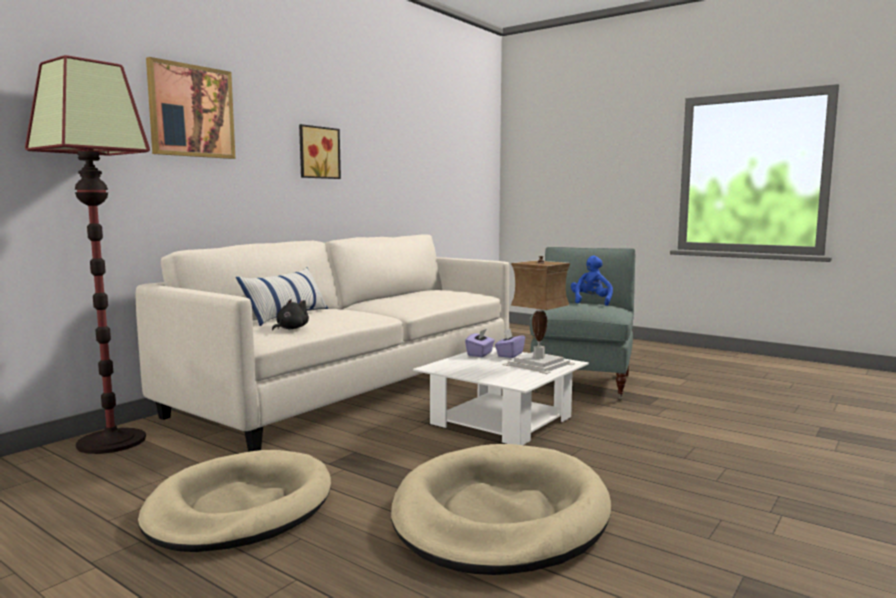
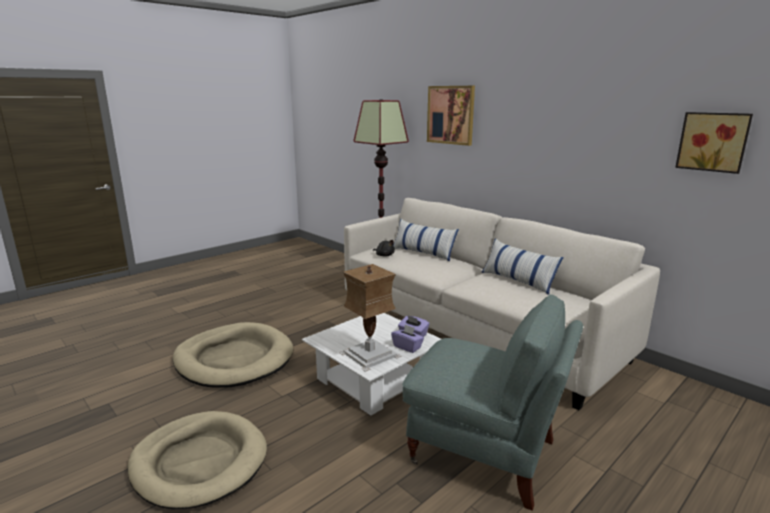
camera: 100 degrees right, 10 degrees up
beige dog bed [138,450,331,552] -> beige dog bed moved to [128,411,267,509]
picture [299,124,341,179] -> picture moved to [675,112,753,174]
blue plush toy [571,256,613,306] -> none
none -> pillow [481,239,564,295]

